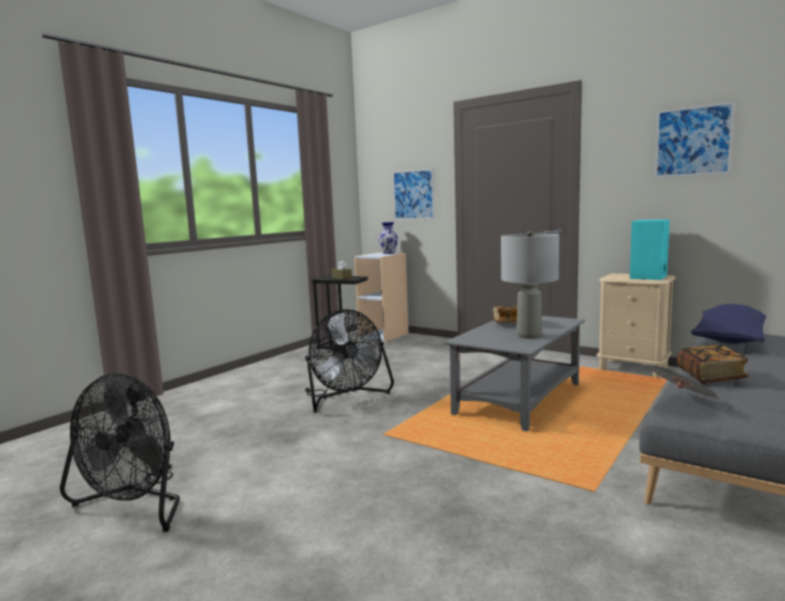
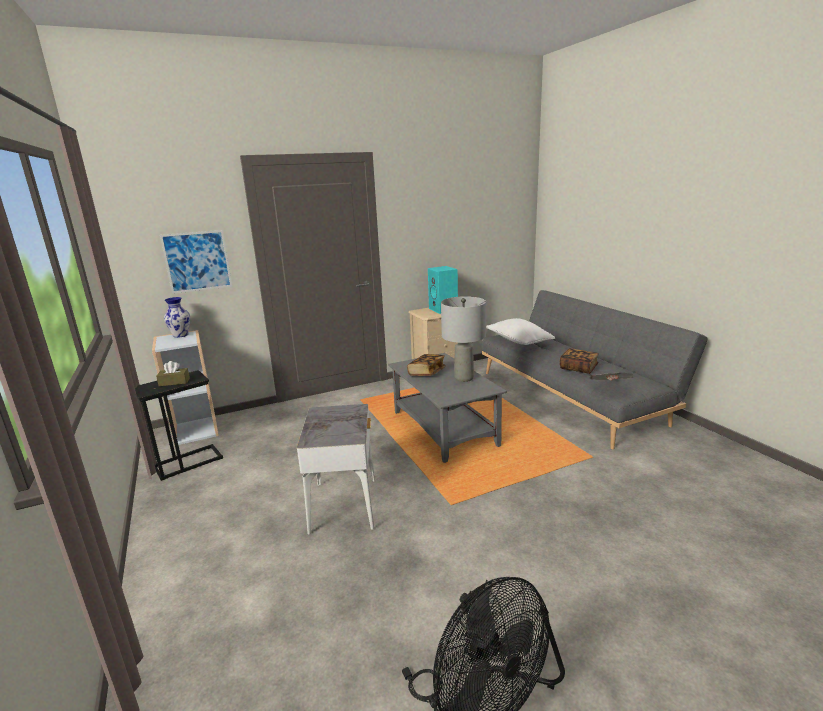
camera: 60 degrees left, 10 degrees up
black fan [305,309,394,413] -> side table [297,404,375,534]
picture [654,101,735,178] -> none
blue pillow [691,304,766,344] -> white pillow [486,318,555,345]

